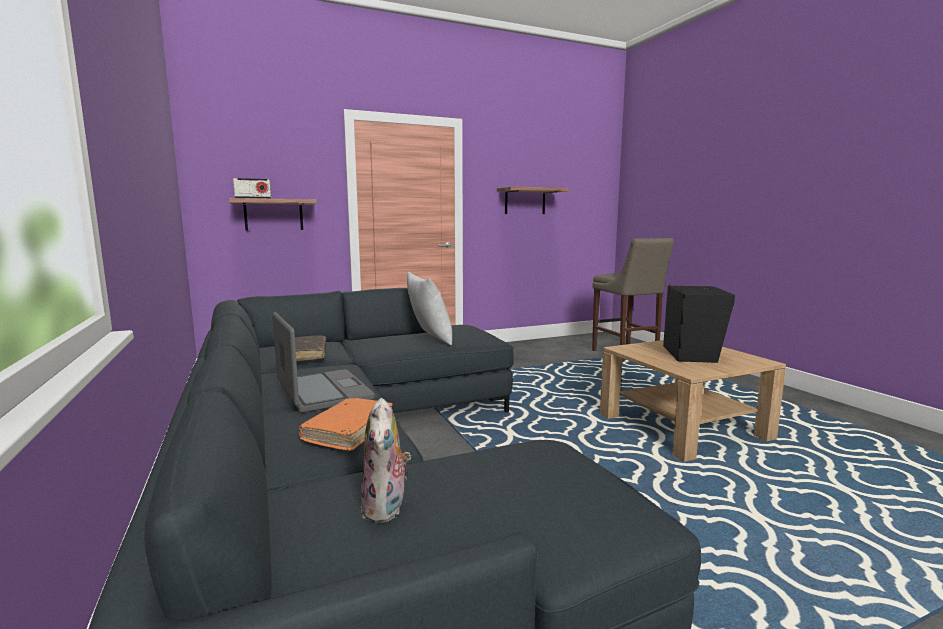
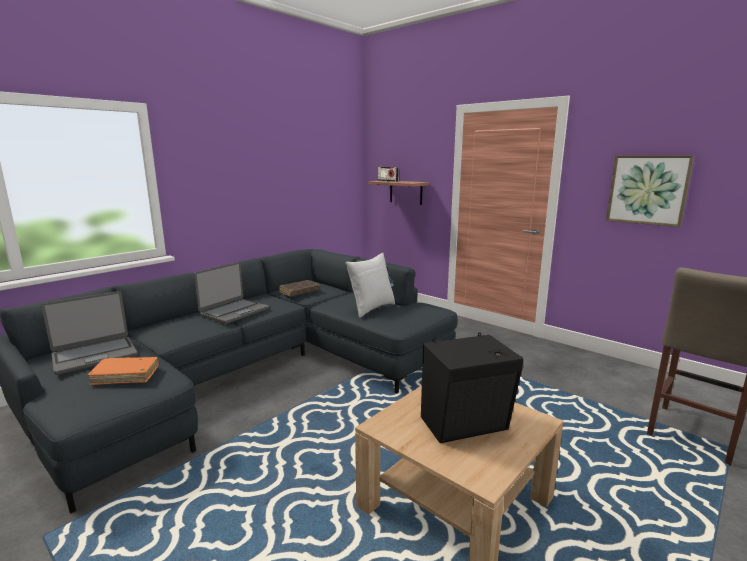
camera: 65 degrees right, 5 degrees up
orange book [299,398,393,451] -> orange book moved to [88,357,159,385]
plush toy [361,398,411,523] -> laptop [41,291,137,375]
shelf [497,186,569,214] -> picture [606,155,694,227]

